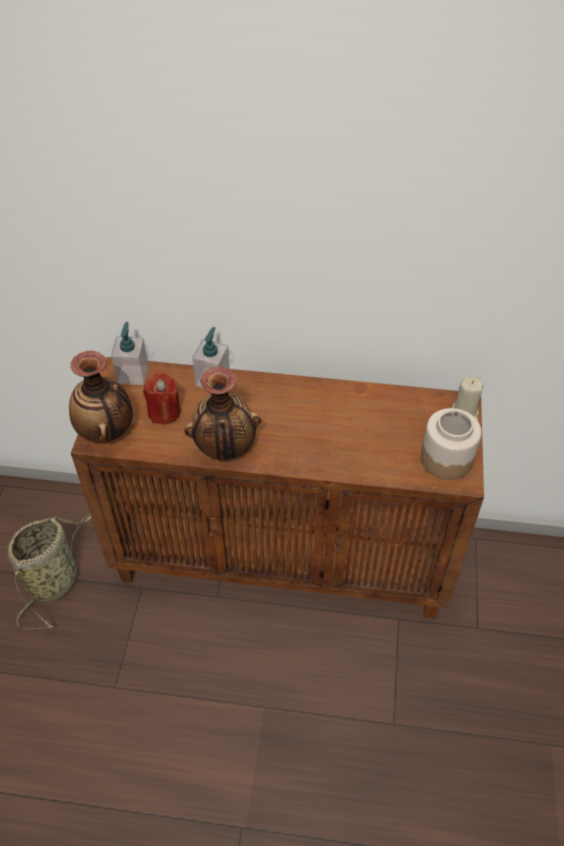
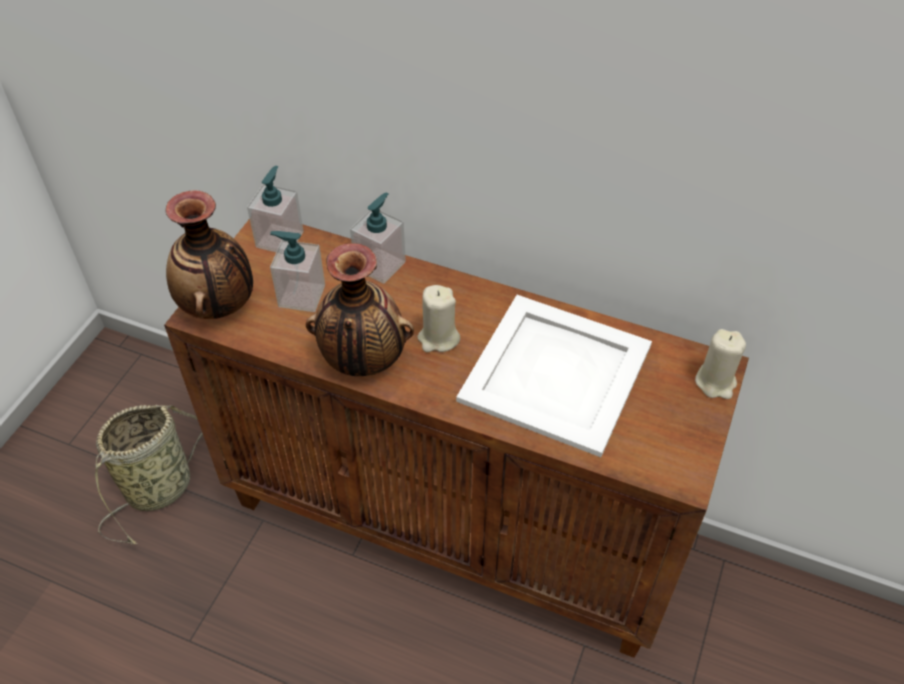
camera: 15 degrees right, 0 degrees up
red candle [143,373,181,425] -> soap dispenser [270,231,325,312]
jar [421,408,482,480] -> none
none -> beige candle [418,285,460,352]
none -> white tray [456,295,652,457]

